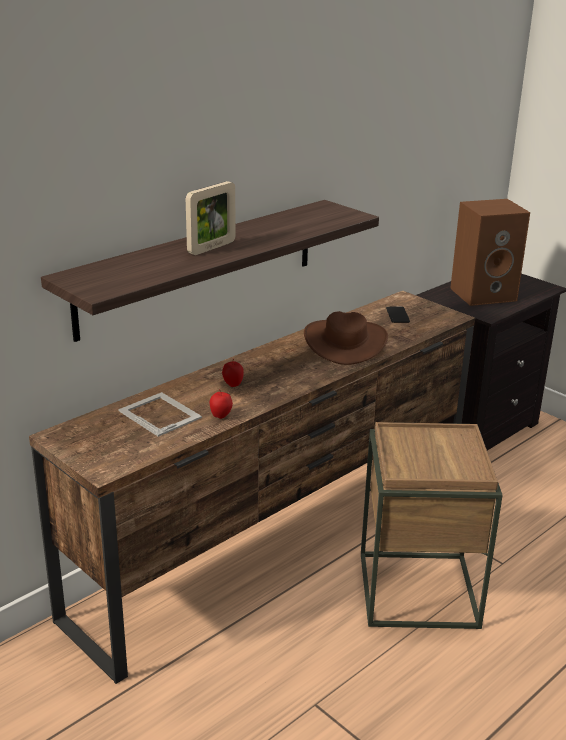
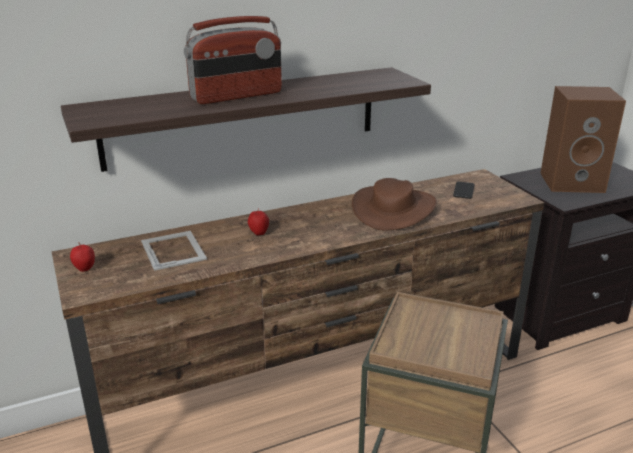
camera: 20 degrees right, 0 degrees up
picture frame [186,181,235,255] -> radio [184,16,282,104]
apple [210,391,233,419] -> apple moved to [70,242,95,272]

